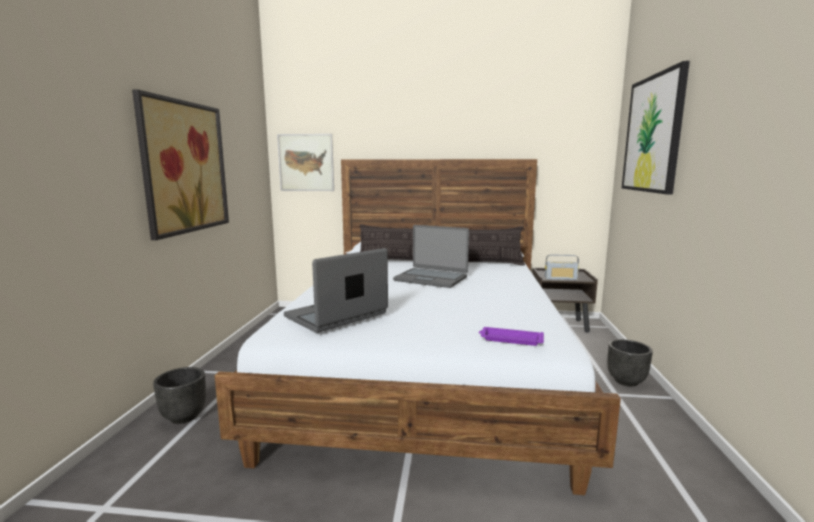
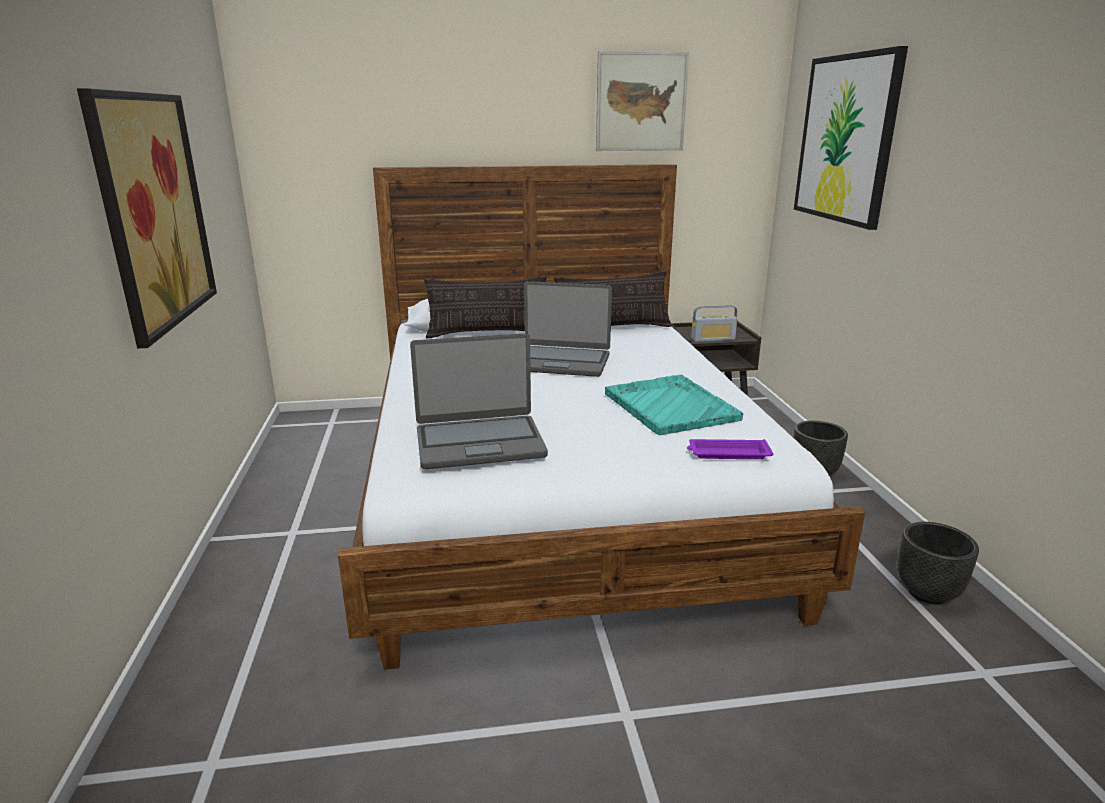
camera: 15 degrees left, 10 degrees up
black planter [153,367,206,424] -> black planter moved to [898,522,979,604]
picture [277,134,334,191] -> picture moved to [596,51,689,151]
laptop [284,248,388,333] -> laptop turned 135 degrees counterclockwise [410,333,548,469]
none -> turquoise tray [605,375,743,435]

